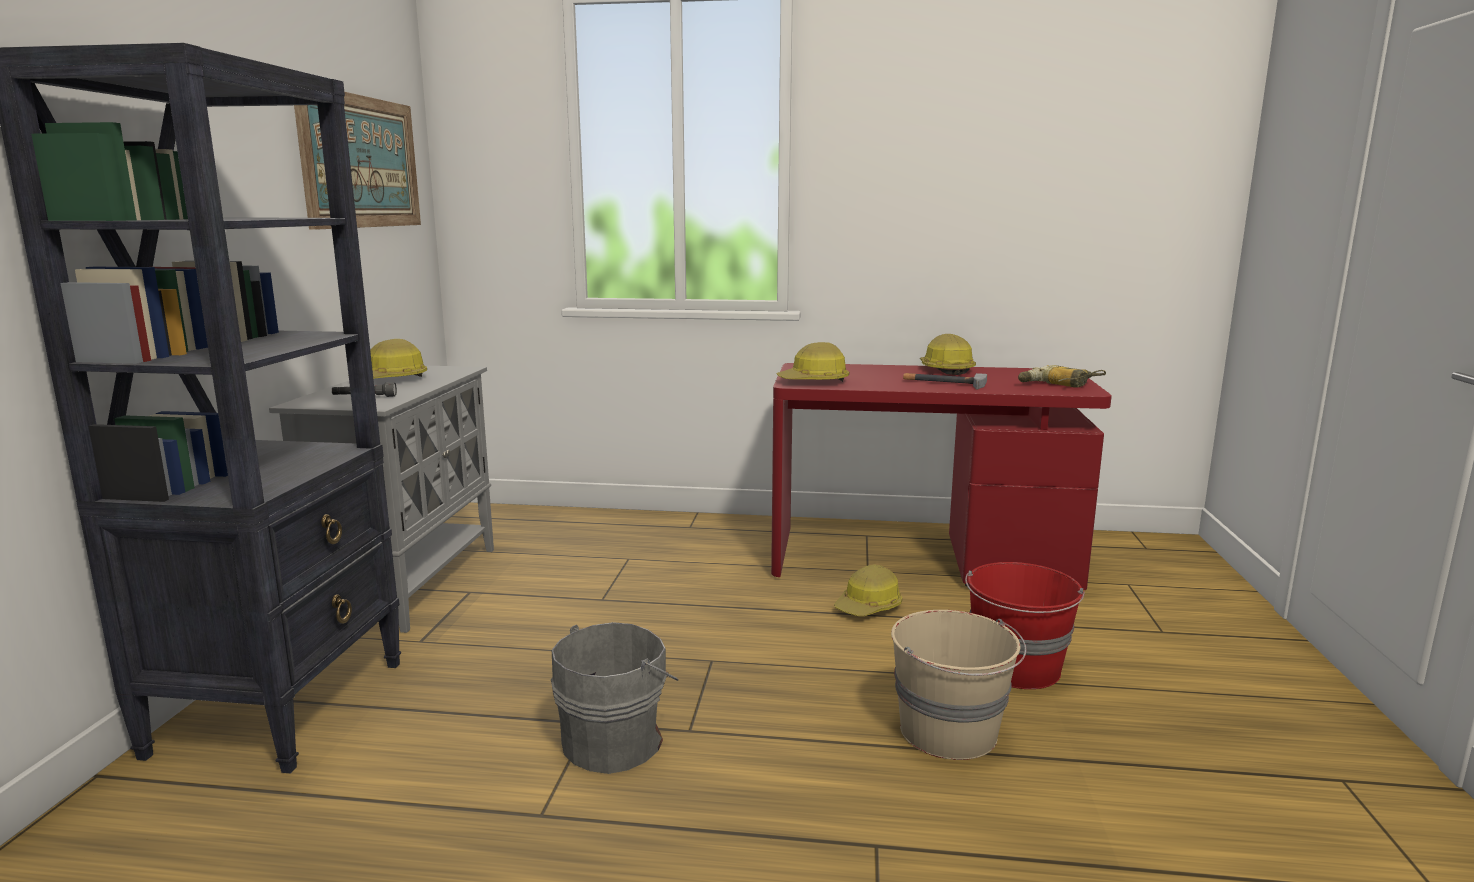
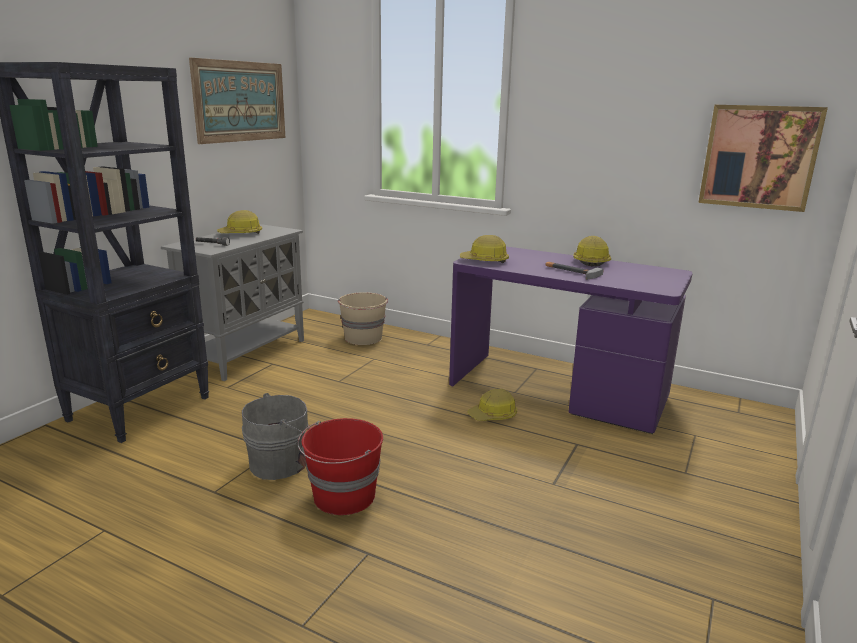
camera: 20 degrees right, 5 degrees up
red desk [771,363,1112,590] -> purple desk [449,246,693,434]
beige bucket [891,610,1026,760] -> beige bucket moved to [338,292,388,345]
red bucket [965,562,1085,689] -> red bucket moved to [298,418,383,515]
power drill [1018,365,1106,388] -> none
none -> picture [698,105,828,212]

